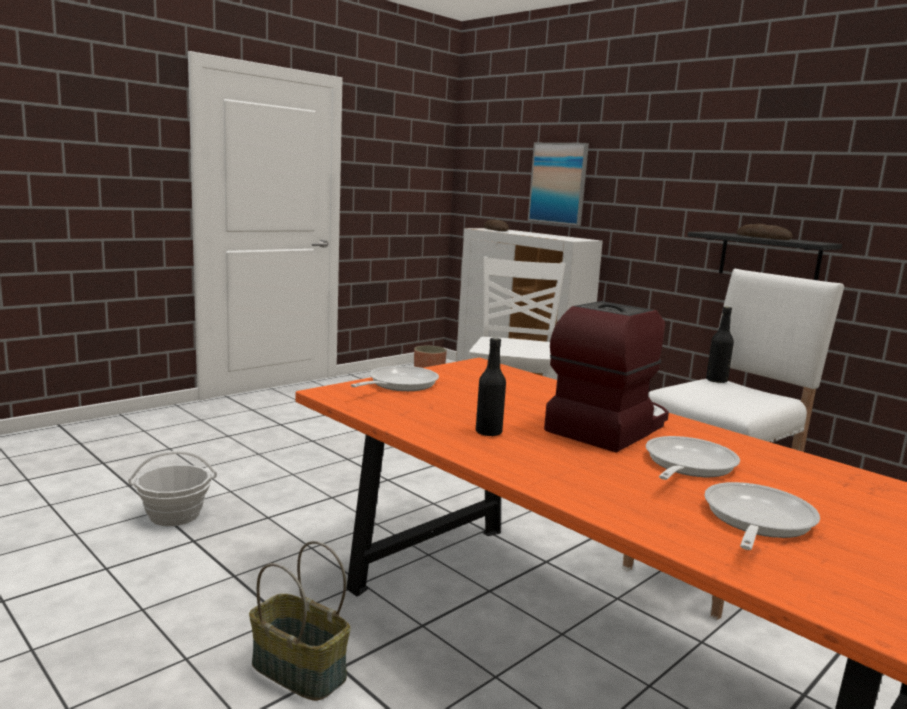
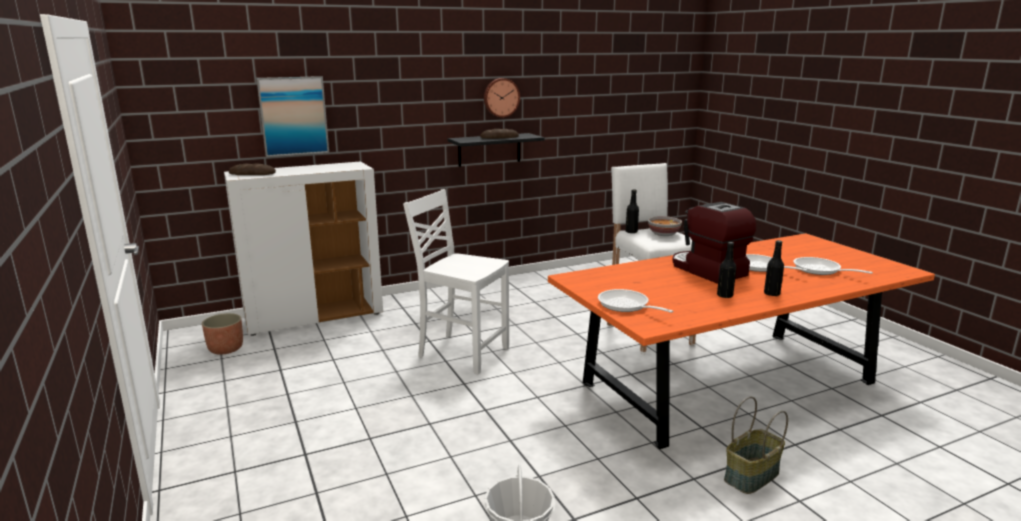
camera: 70 degrees left, 5 degrees up
none -> wall clock [484,78,520,117]
none -> bowl [648,216,682,236]
none -> black bottle [764,240,784,296]

